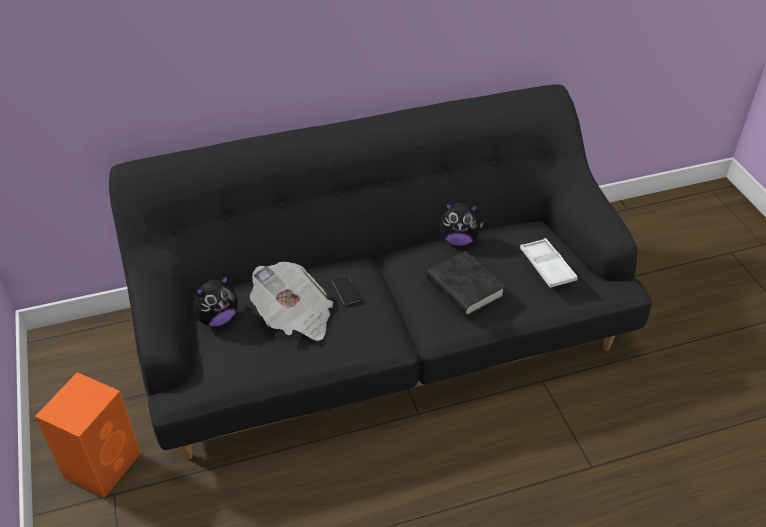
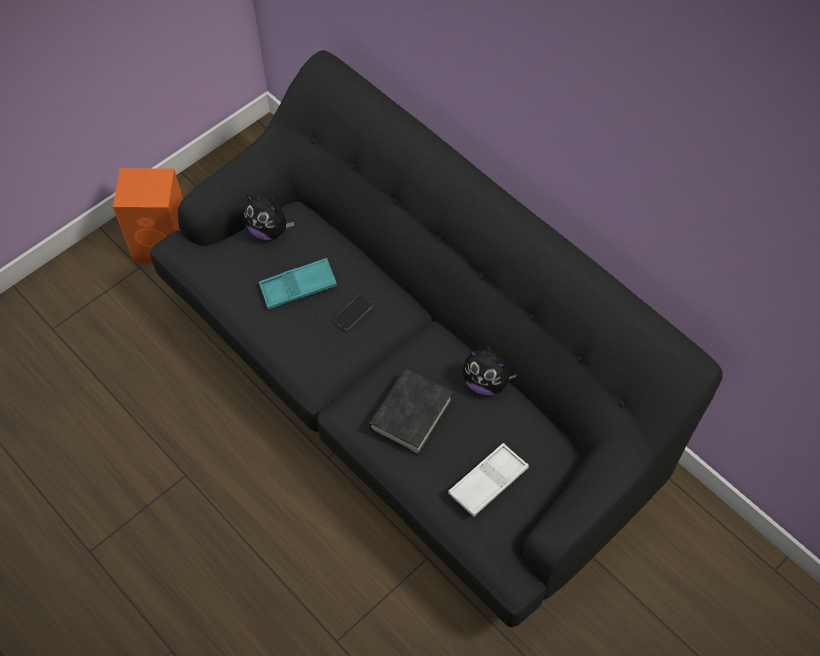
camera: 65 degrees right, 15 degrees up
newspaper [250,262,333,341] -> turquoise tray [259,258,337,309]
plush toy [439,202,484,246] -> plush toy turned 45 degrees counterclockwise [462,347,517,395]

